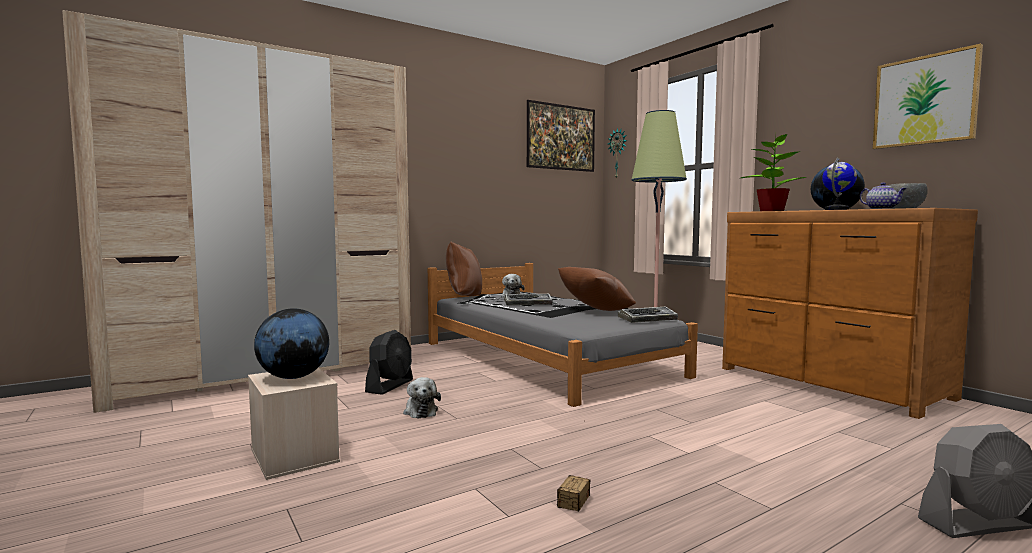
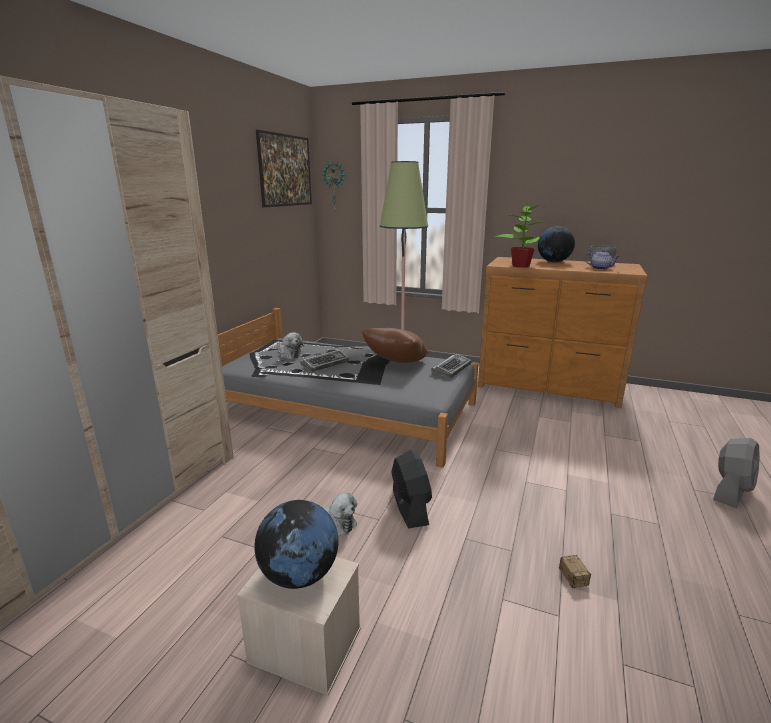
camera: 35 degrees left, 15 degrees up
black fan [365,330,413,395] -> black fan moved to [391,450,432,528]
brown pillow [446,242,482,296] -> none
globe [822,157,857,210] -> none
picture [873,43,983,149] -> none

